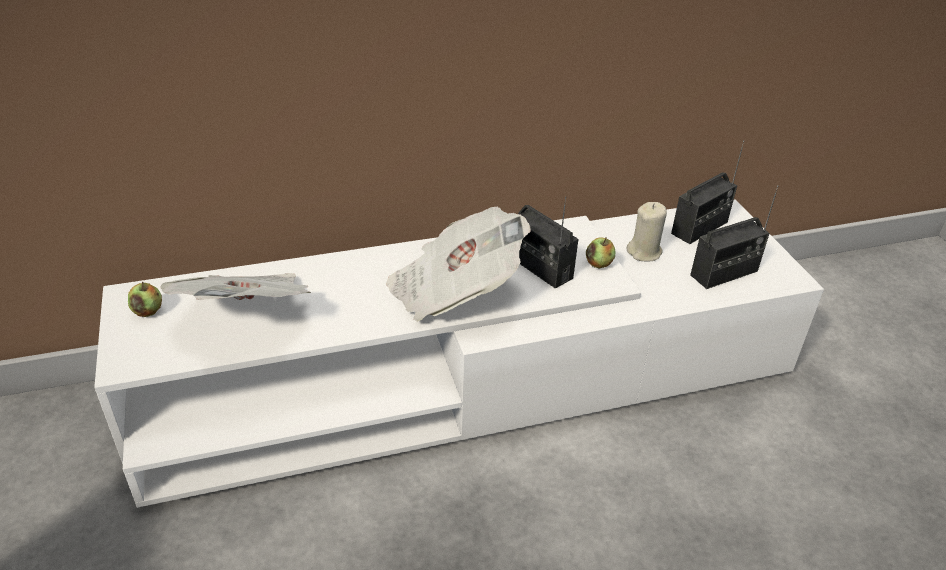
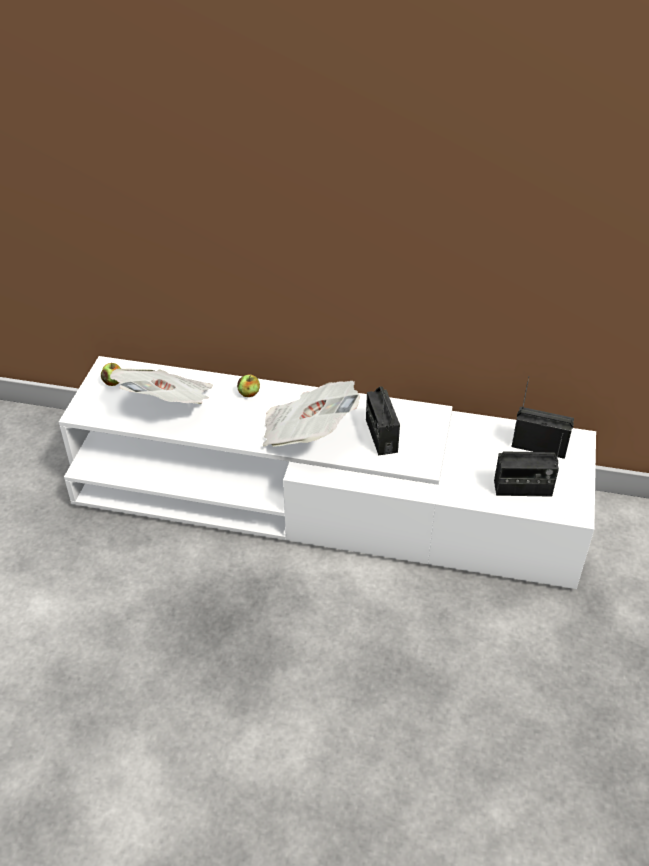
camera: 30 degrees right, 5 degrees up
apple [586,237,615,269] -> apple moved to [237,374,260,397]
beige candle [627,202,667,261] -> none
radio [671,140,745,244] -> radio turned 150 degrees counterclockwise [512,376,574,459]

